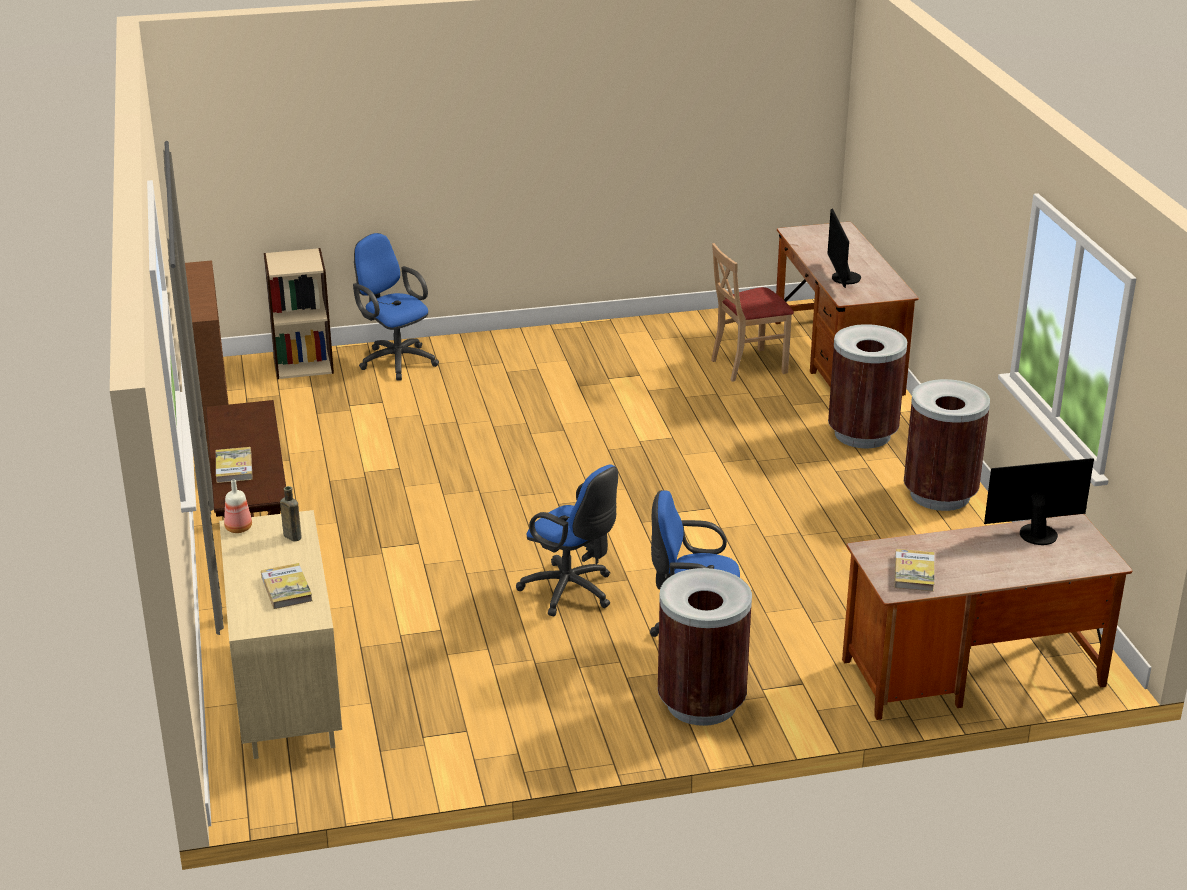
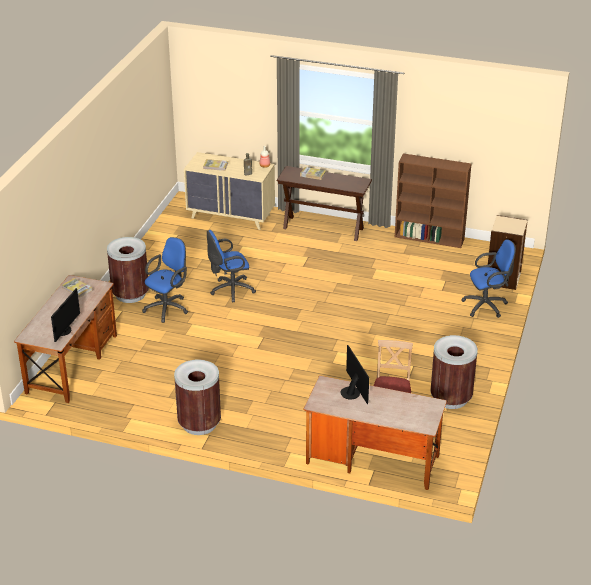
camera: 120 degrees right, 5 degrees up
monitor [827,208,861,288] -> monitor turned 45 degrees clockwise [340,345,369,404]
brown trash can [828,324,907,448] -> brown trash can moved to [430,335,478,409]

